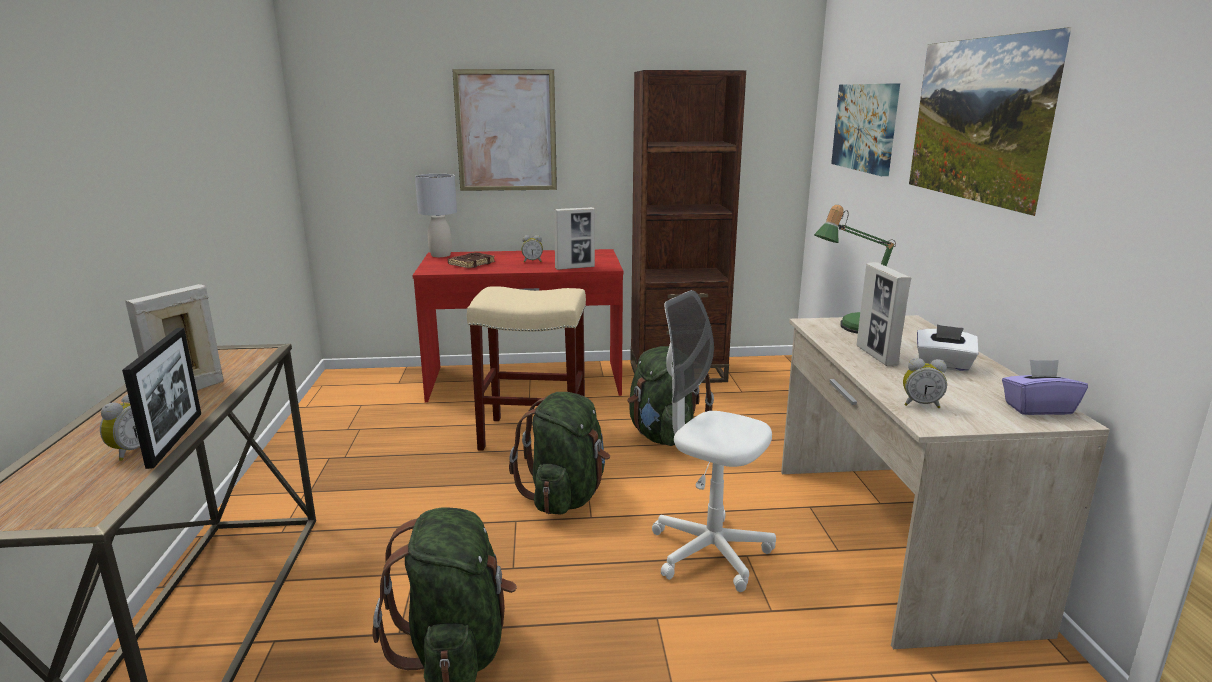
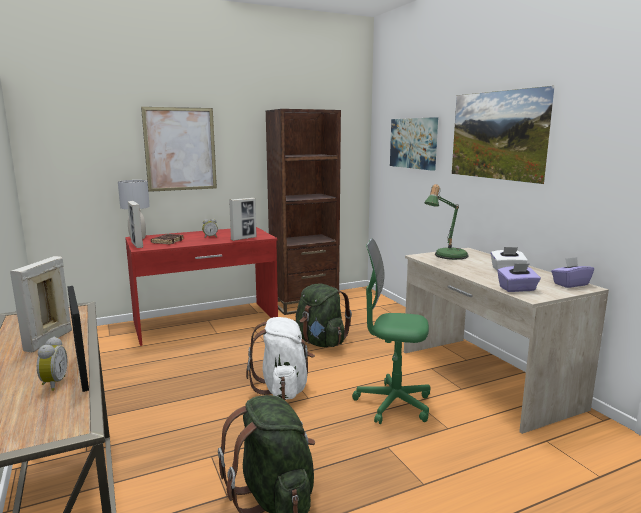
camera: 20 degrees left, 5 degrees down
beige stool [467,286,586,451] -> none
green backpack [509,392,610,515] -> white backpack [246,317,315,400]
white office chair [652,290,776,592] -> green office chair [352,238,430,424]
picture frame [857,262,911,366] -> picture frame moved to [128,201,143,248]
alarm clock [903,358,947,408] -> purple tissue box [497,263,541,292]

